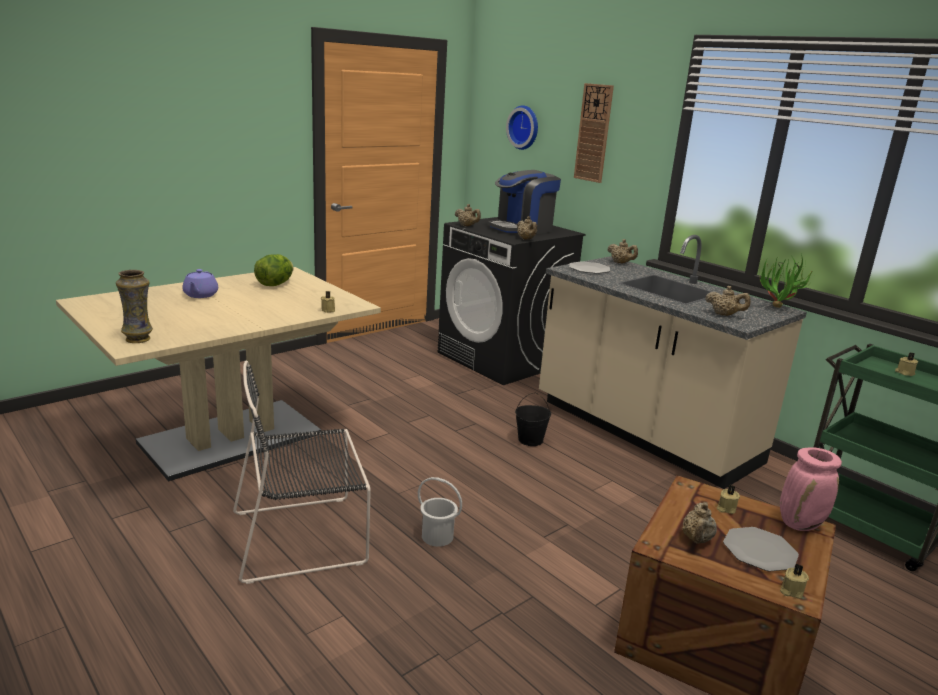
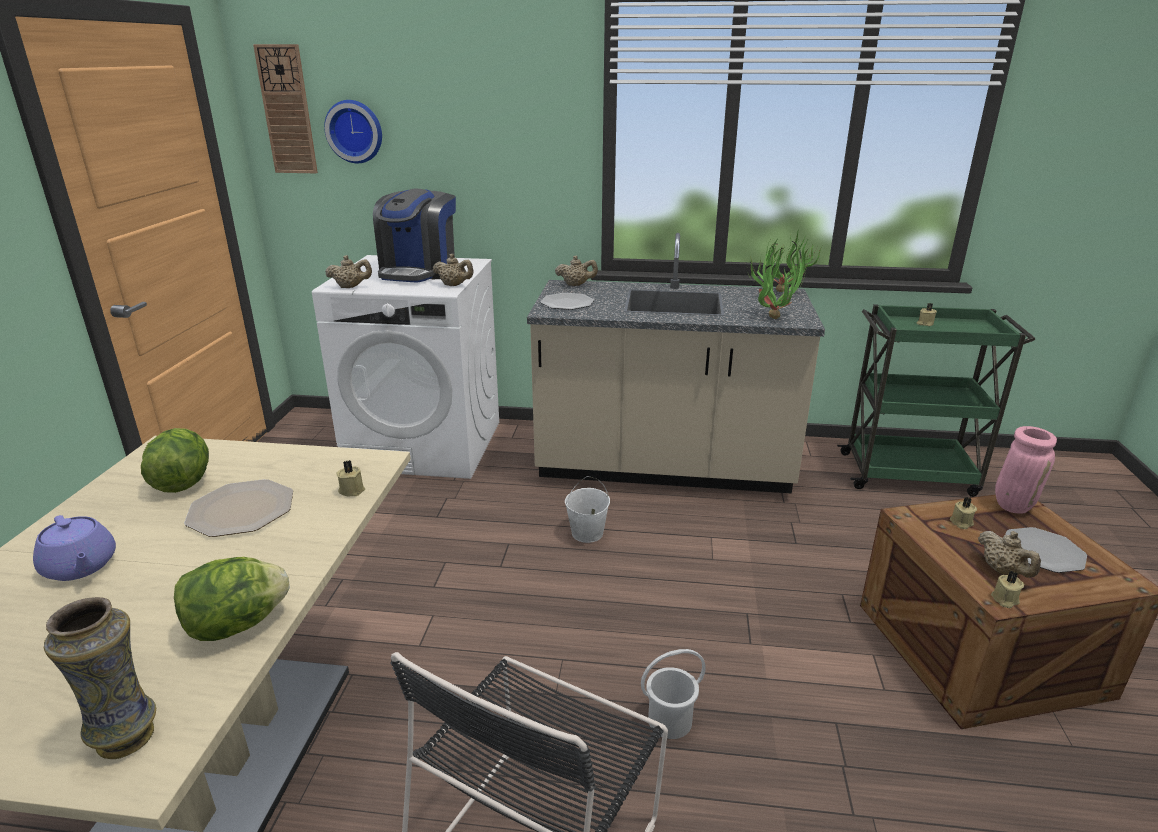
camera: 40 degrees left, 5 degrees up
black washing machine [437,217,586,385] -> white washing machine [312,255,499,479]
black bucket [515,393,551,446] -> white bucket [565,476,610,543]
wall clock [574,83,614,183] -> wall clock moved to [253,44,318,173]
beige teapot [705,286,751,316] -> potted plant [747,250,808,319]
beige candle [780,564,809,599] -> beige candle moved to [991,571,1024,608]
none -> lettuce [174,557,290,641]
none -> plate [184,479,293,537]

